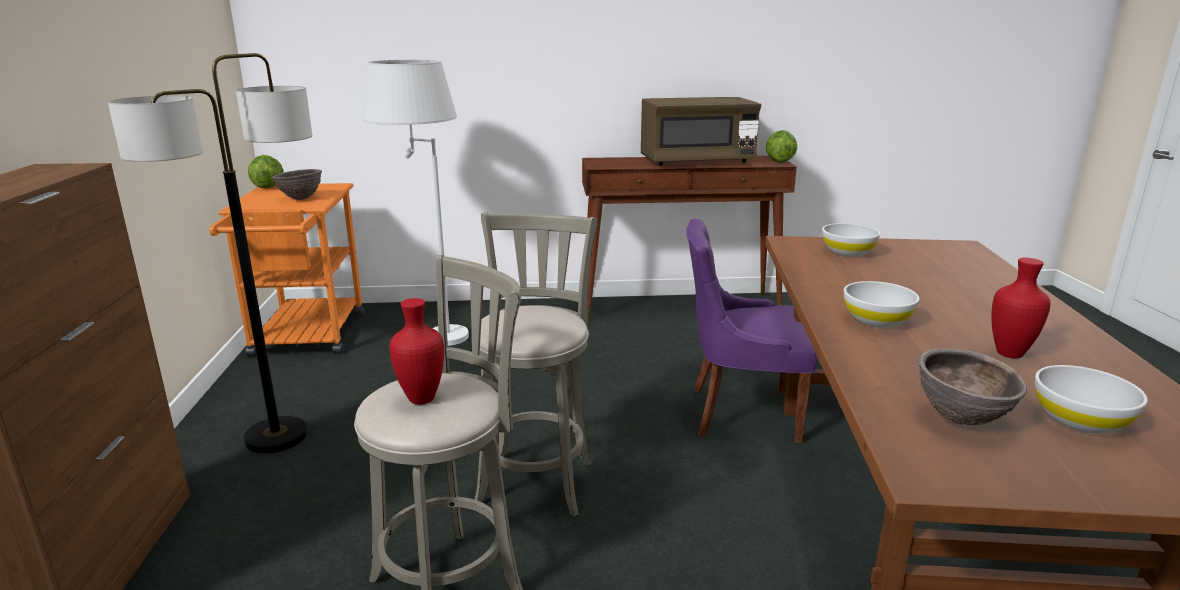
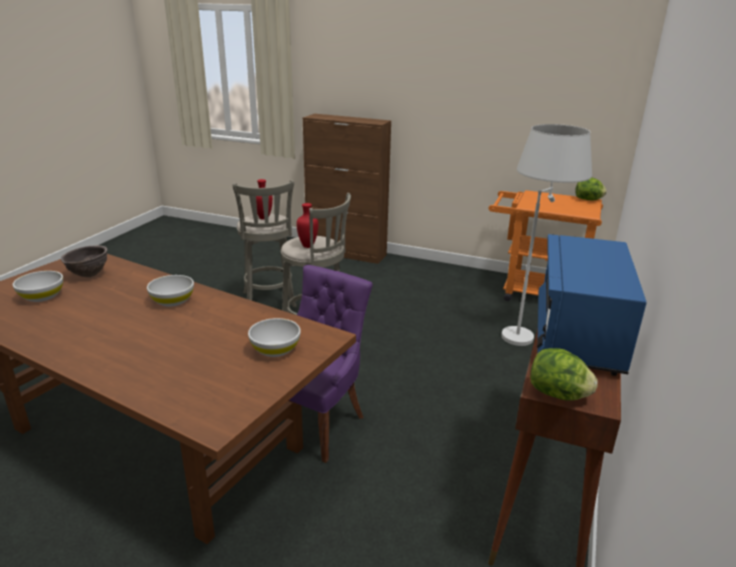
camera: 115 degrees right, 5 degrees up
floor lamp [108,53,312,453] -> none
brown bowl [272,169,322,200] -> none
brown microwave [641,97,761,166] -> blue microwave [537,234,647,376]
red vase [991,258,1051,358] -> red vase moved to [296,203,318,248]

